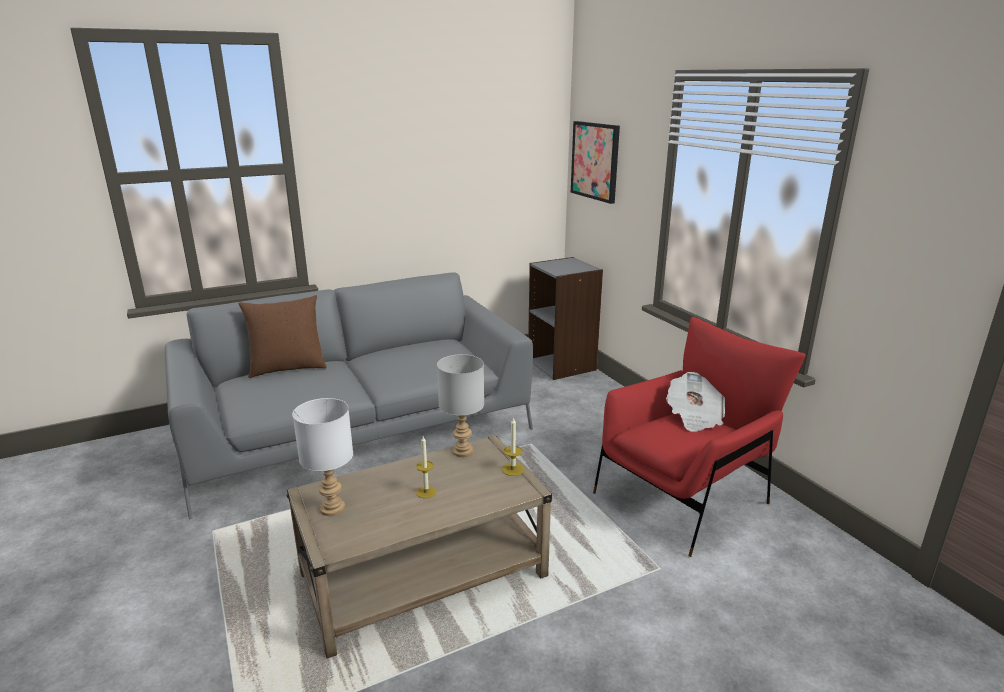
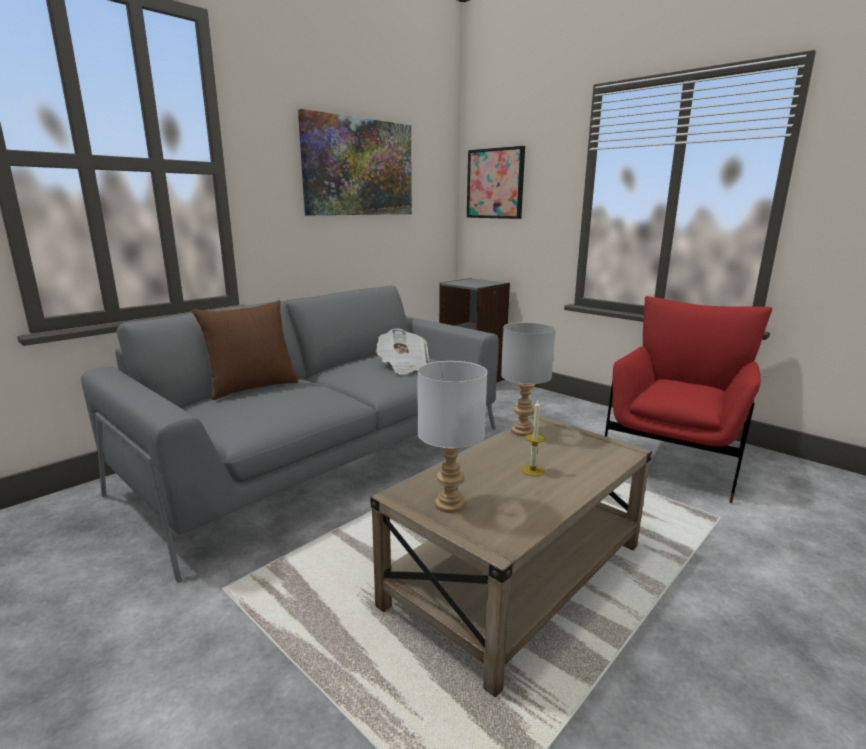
camera: 20 degrees left, 5 degrees down
candle [502,417,524,476] -> none
newspaper [666,372,725,432] -> newspaper moved to [376,329,429,375]
none -> picture [298,109,412,215]

